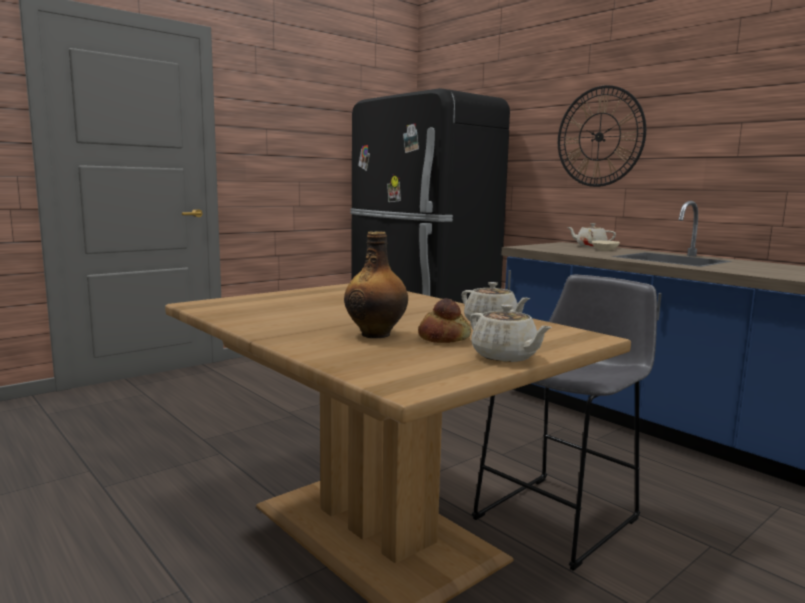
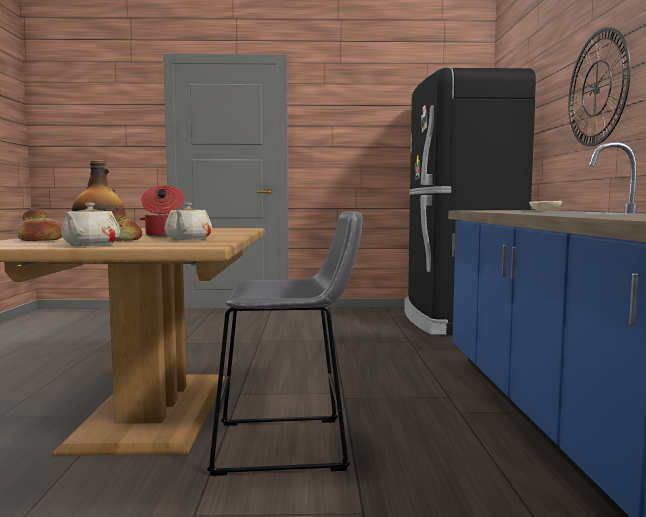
camera: 40 degrees right, 5 degrees down
beige teapot [567,223,616,247] -> none
none -> bread [17,207,62,241]
none -> cooking pot [140,185,184,237]

